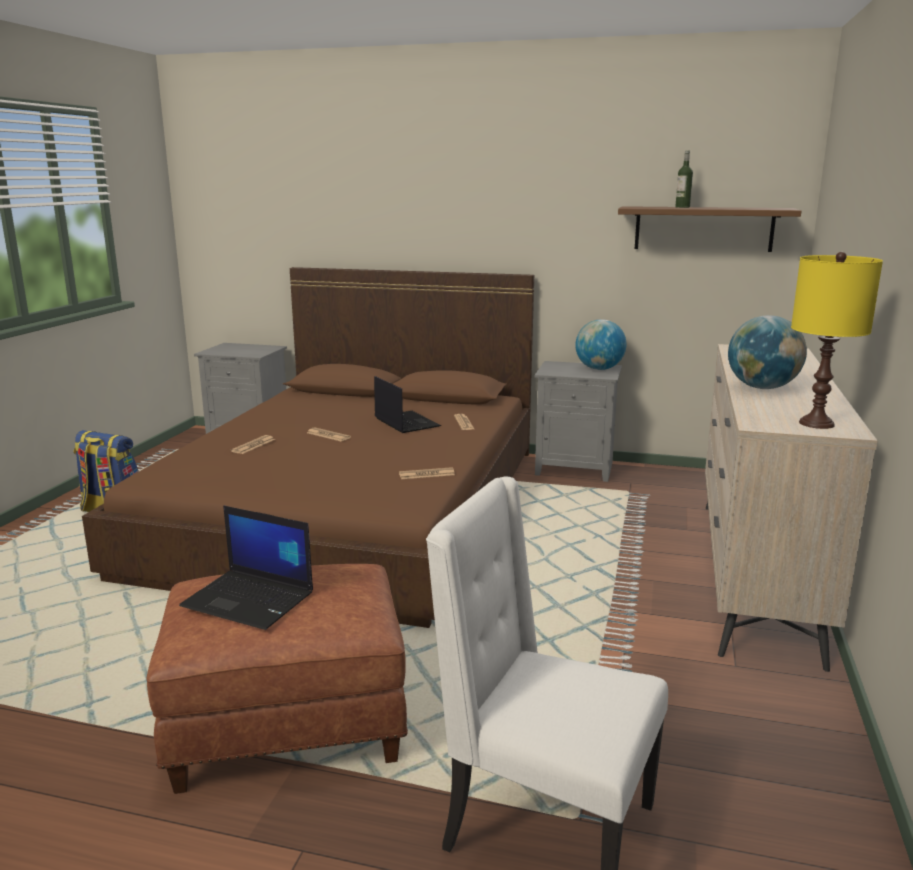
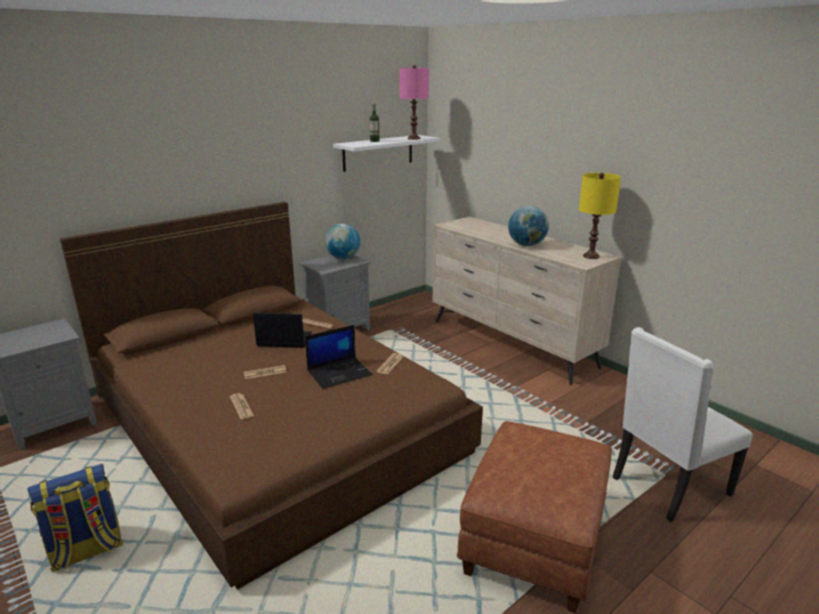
camera: 55 degrees left, 5 degrees up
laptop [179,506,313,630] -> laptop moved to [305,325,372,389]
brown shelf [618,206,801,252] -> white shelf [333,135,440,172]
none -> pink table lamp [399,65,429,140]

